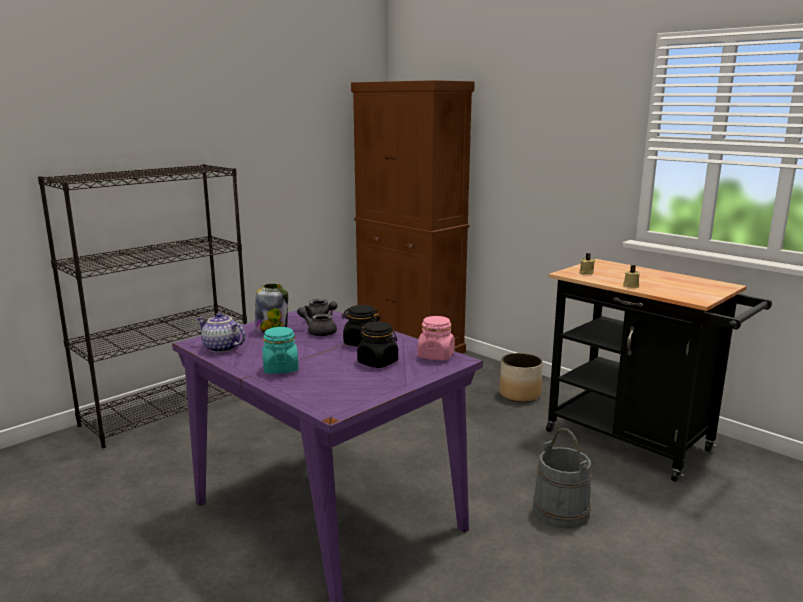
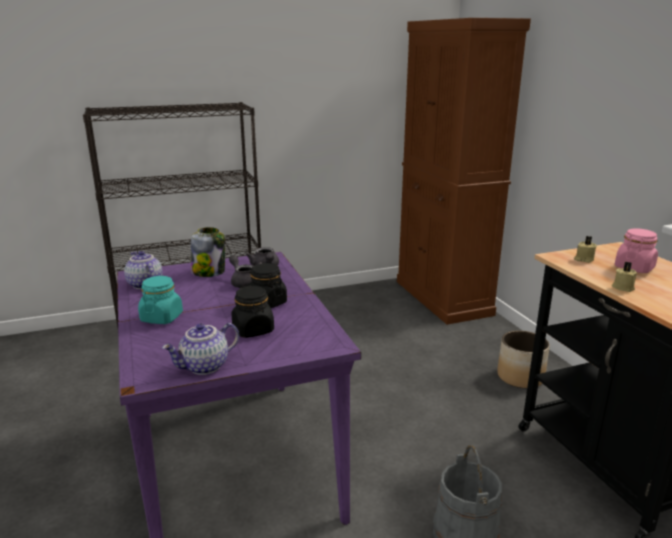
camera: 25 degrees right, 5 degrees up
pink jar [417,316,455,361] -> pink jar moved to [615,228,658,273]
none -> teapot [162,323,239,375]

